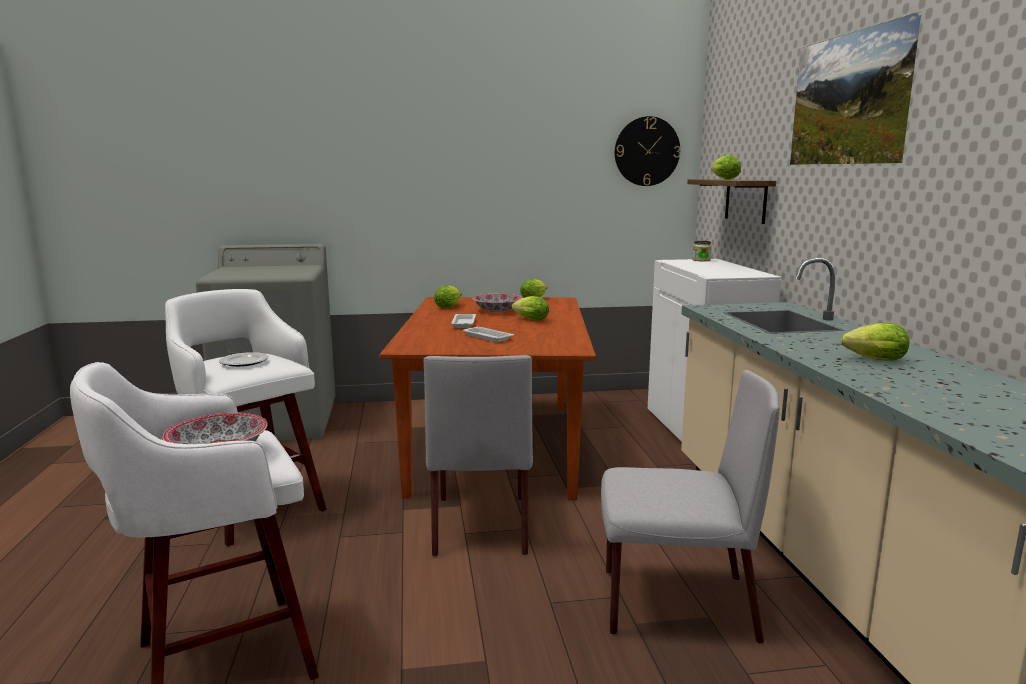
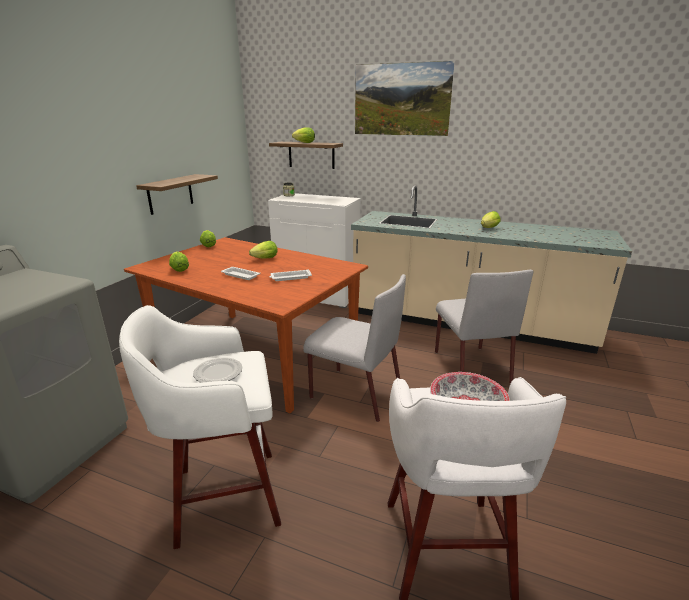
camera: 60 degrees left, 10 degrees up
bowl [472,294,522,312] -> none
grey chair [601,370,780,644] -> grey chair turned 135 degrees clockwise [435,270,533,384]
wall clock [615,116,680,186] -> none
none -> shelf [136,174,218,215]

